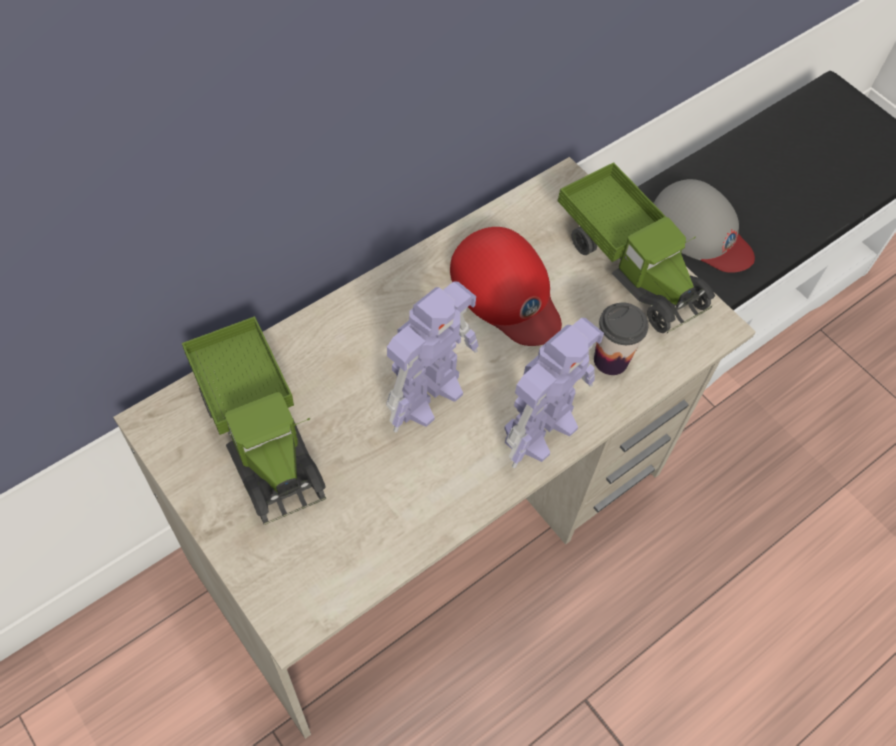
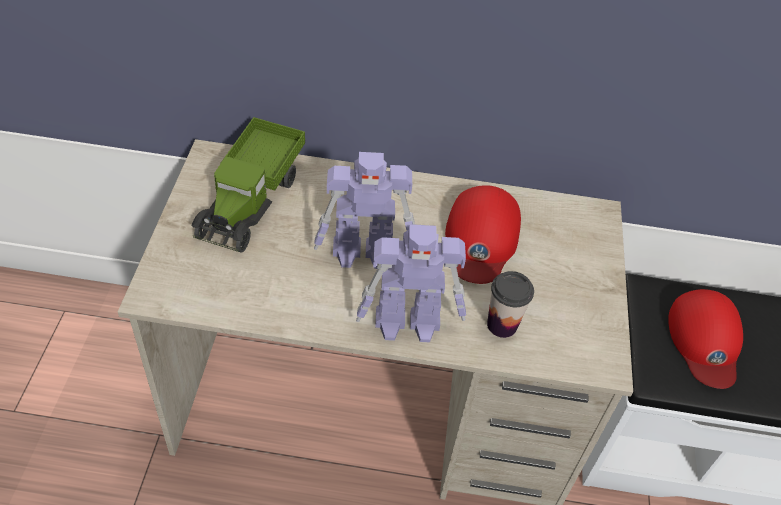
camera: 45 degrees right, 10 degrees down
toy truck [558,162,715,333] -> none
grey cap [653,179,755,273] -> red cap [668,289,743,389]

